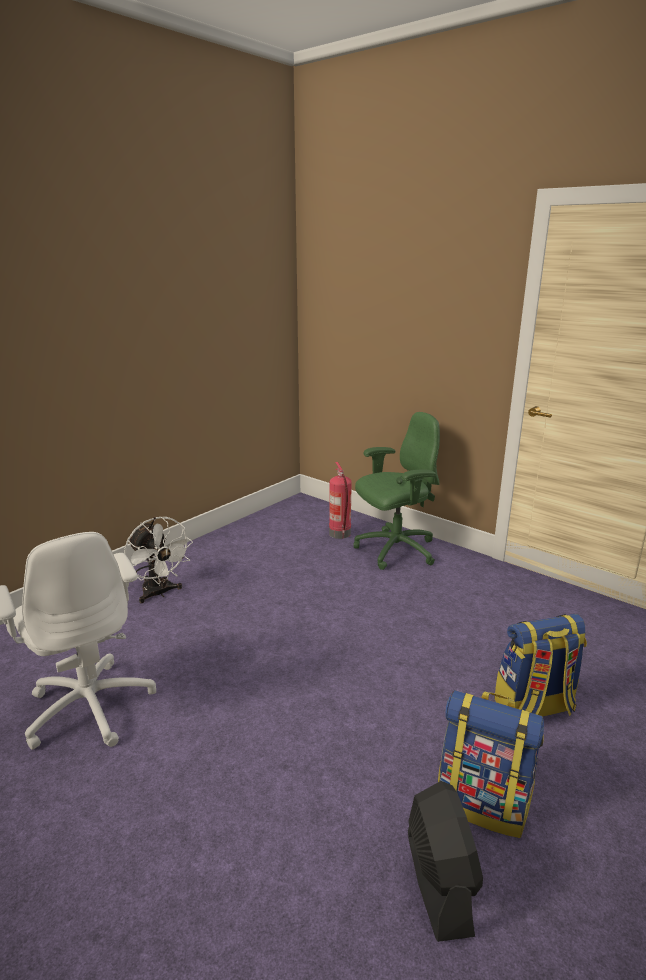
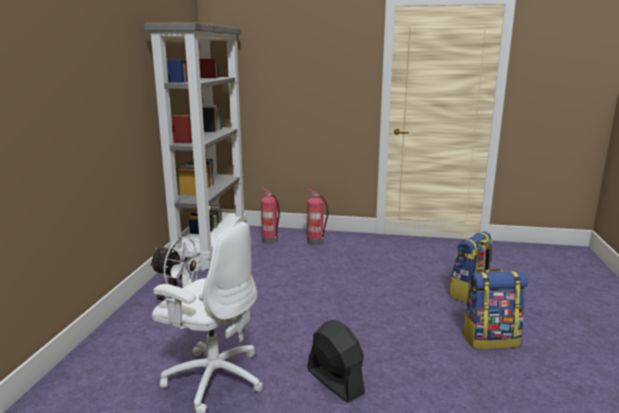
camera: 30 degrees left, 5 degrees down
green office chair [353,412,440,570] -> fire extinguisher [307,189,328,245]
black fan [408,781,483,942] -> black fan moved to [307,320,365,403]
none -> grey bookcase [144,22,246,270]

